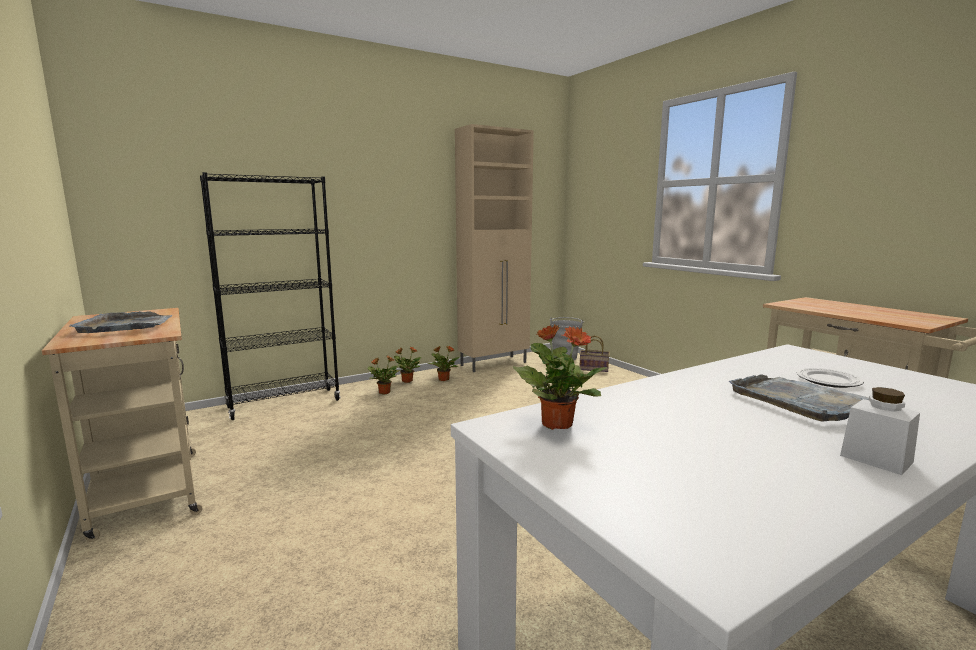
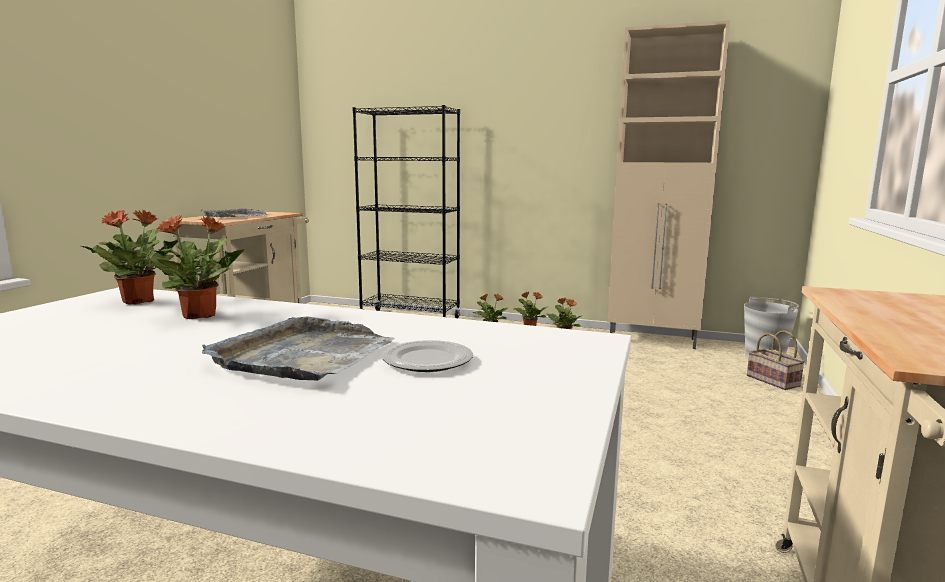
camera: 50 degrees right, 0 degrees up
white jar [840,387,920,475] -> none
none -> potted plant [140,215,245,319]

